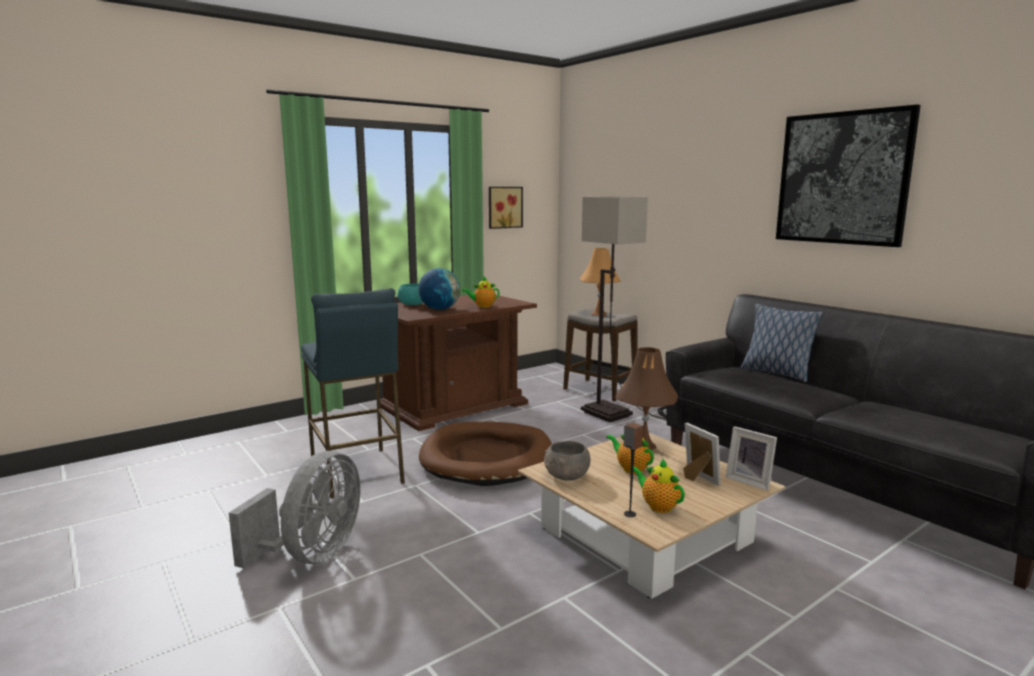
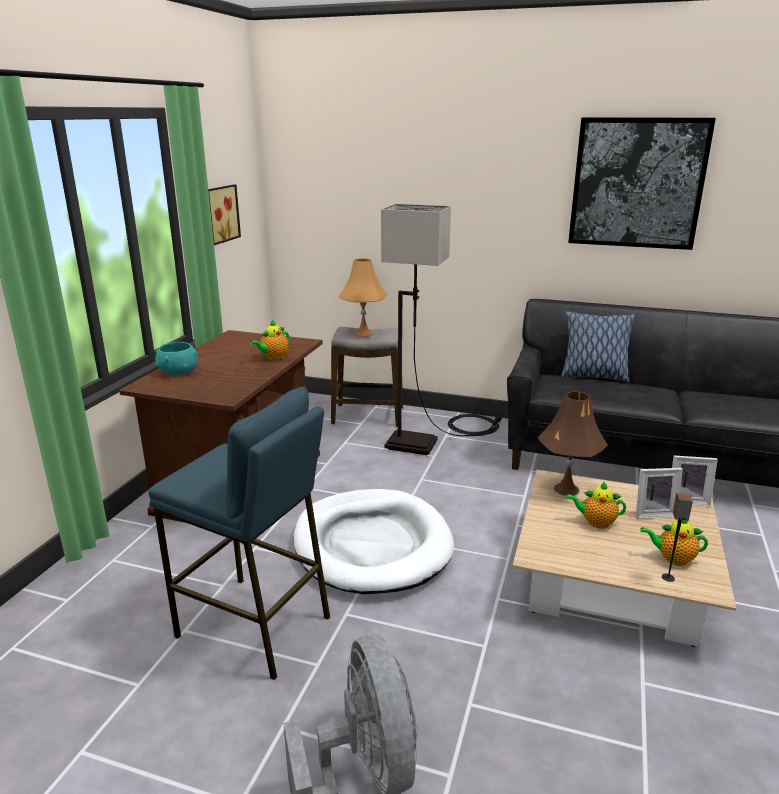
camera: 35 degrees left, 10 degrees up
globe [418,268,460,310] -> none
brown dog bed [419,422,552,486] -> white dog bed [293,489,454,594]
grey bowl [544,441,590,481] -> none
picture frame [683,423,721,486] -> picture frame turned 150 degrees clockwise [636,468,683,519]

